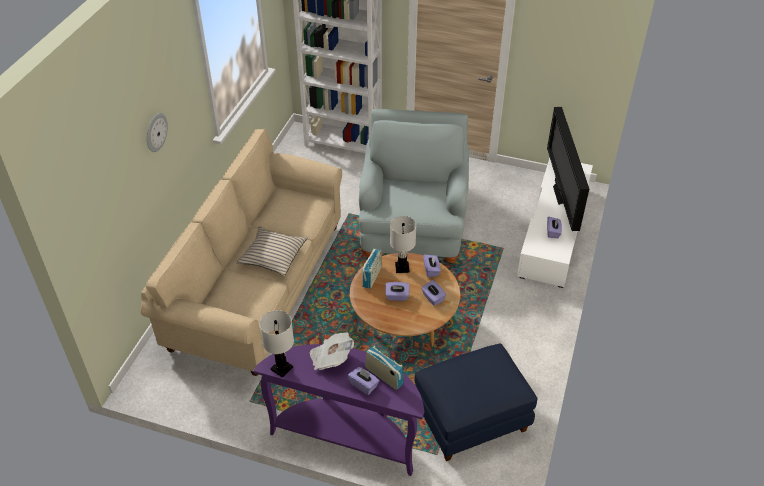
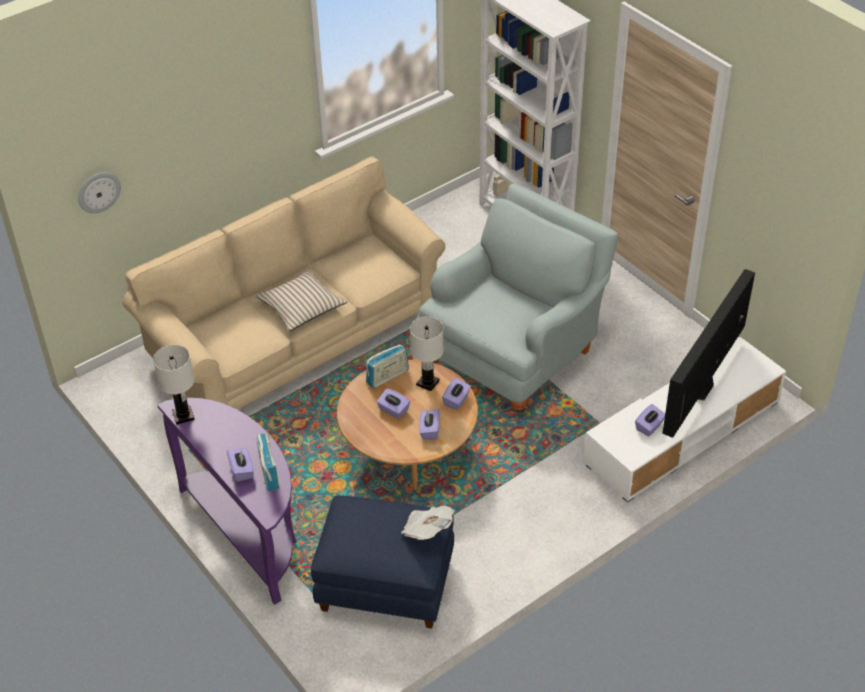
camera: 35 degrees right, 0 degrees up
wall clock [147,113,168,152] -> wall clock moved to [78,172,121,213]
newspaper [309,332,354,370] -> newspaper moved to [401,505,455,540]

